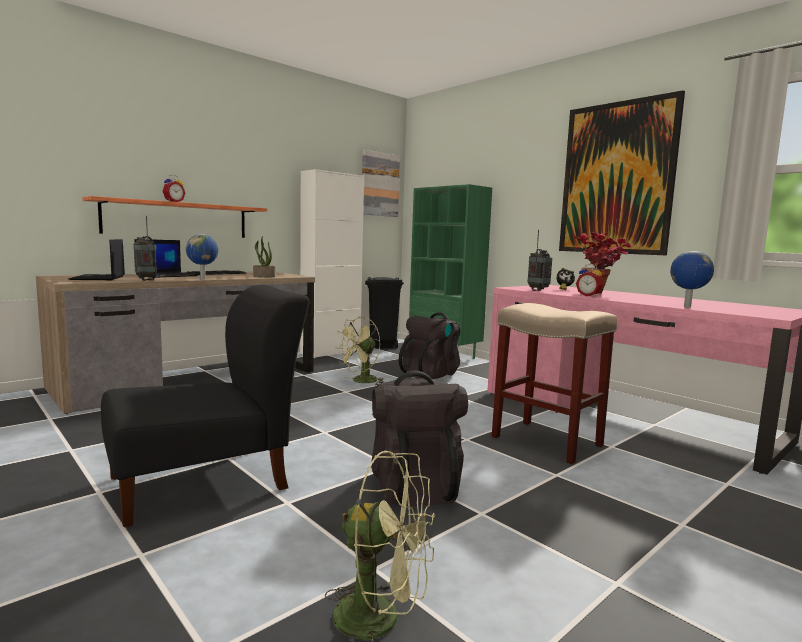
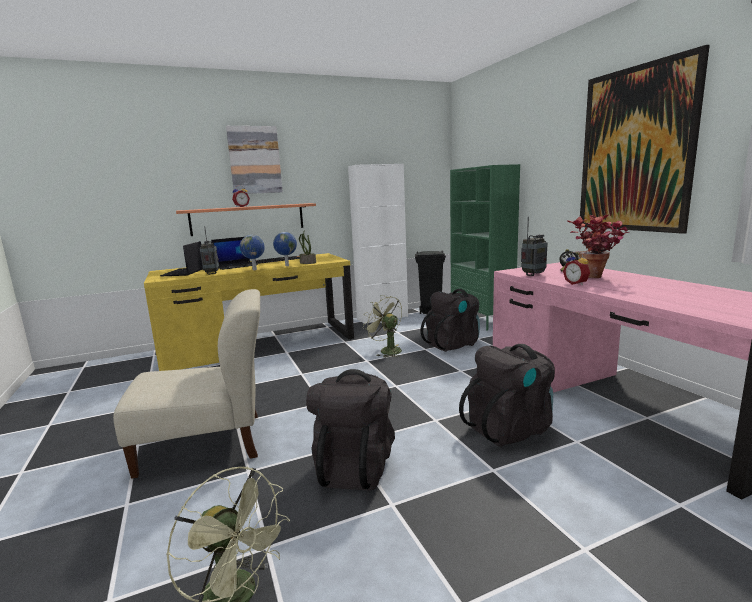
camera: 20 degrees right, 5 degrees up
brown desk [36,272,315,414] -> yellow desk [144,253,354,371]
black chair [101,285,309,527] -> beige chair [113,289,260,479]
green fan [335,317,384,385] -> green fan turned 75 degrees clockwise [363,295,402,358]
picture [362,150,400,217] -> picture moved to [226,126,283,194]
beige stool [492,303,617,464] -> black backpack [459,344,555,447]
globe [670,251,714,308] -> globe moved to [273,232,297,266]

